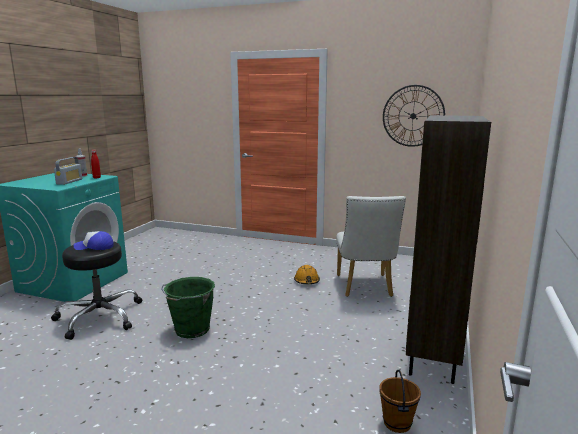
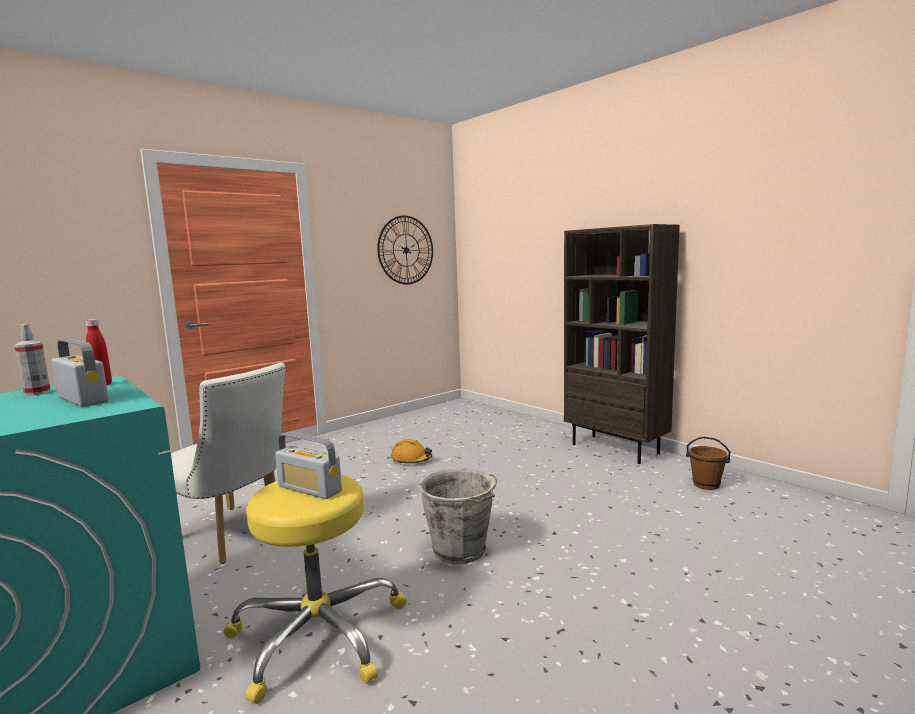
camera: 60 degrees left, 5 degrees down
black stool [51,241,142,340] -> yellow stool [224,475,407,704]
cap [74,231,114,250] -> radio [275,432,342,499]
green bucket [161,277,215,338] -> grey bucket [418,468,497,564]
white chair [336,196,406,297] -> white chair moved to [171,362,286,564]

